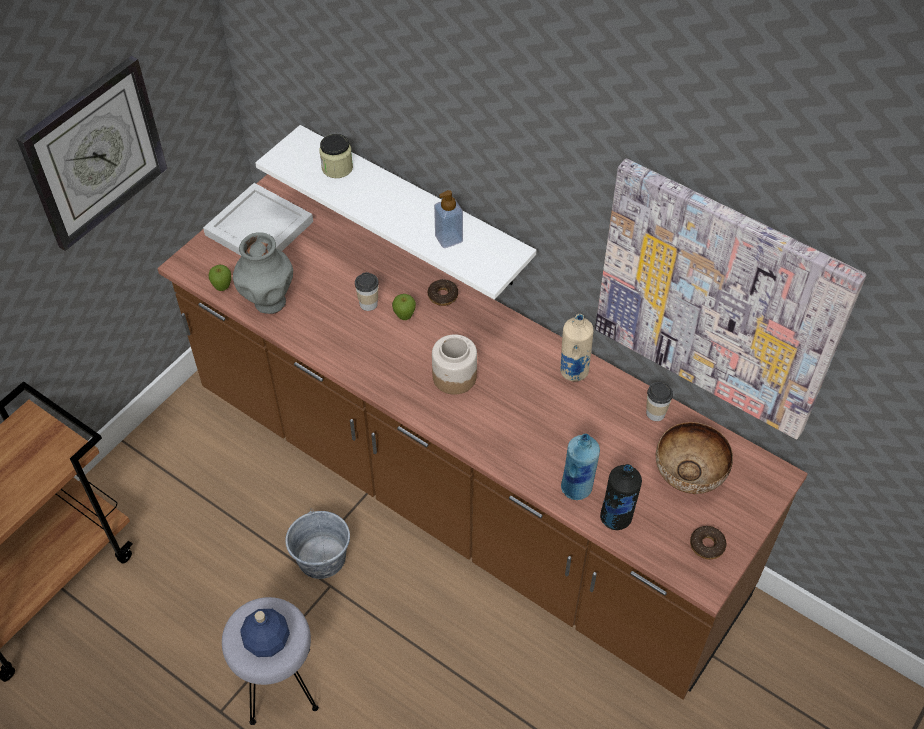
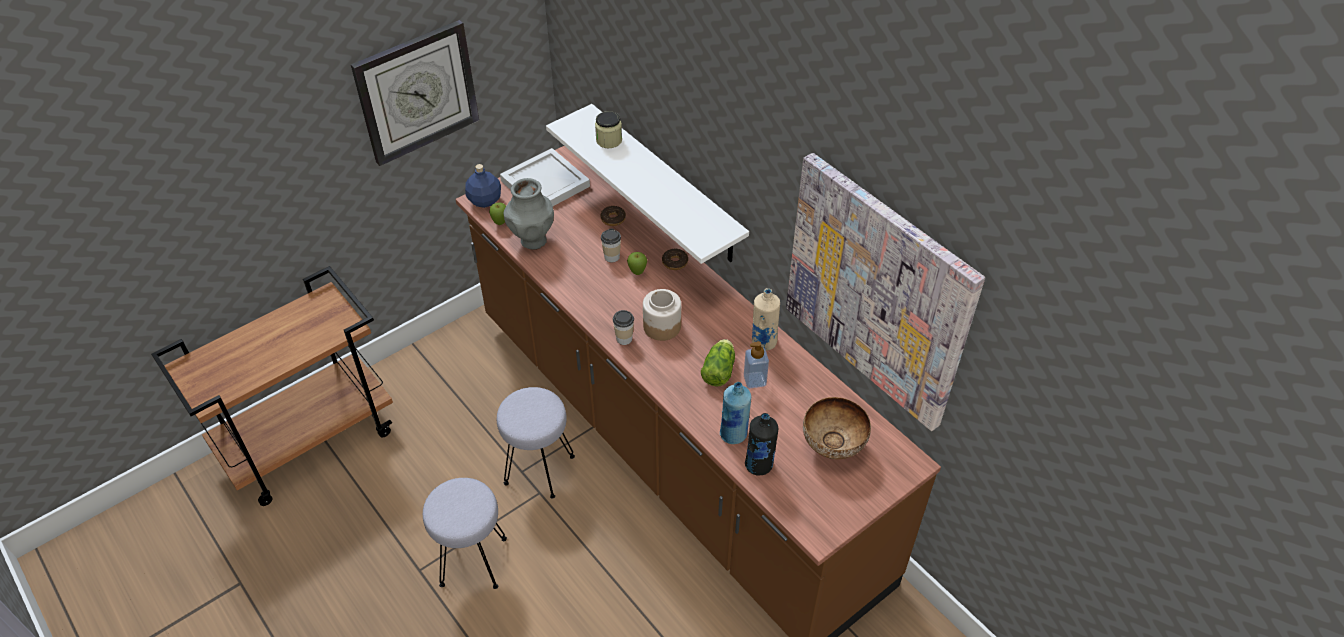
camera: 15 degrees right, 5 degrees down
blue bottle [240,609,290,657] -> blue bottle moved to [465,164,501,208]
grey bucket [285,508,350,579] -> grey stool [497,387,575,499]
soap dispenser [434,190,463,248] -> soap dispenser moved to [744,341,769,388]
cup [646,382,673,421] -> cup moved to [613,310,634,345]
donut [690,526,726,559] -> donut moved to [600,206,626,226]
none -> lettuce [701,339,735,387]

